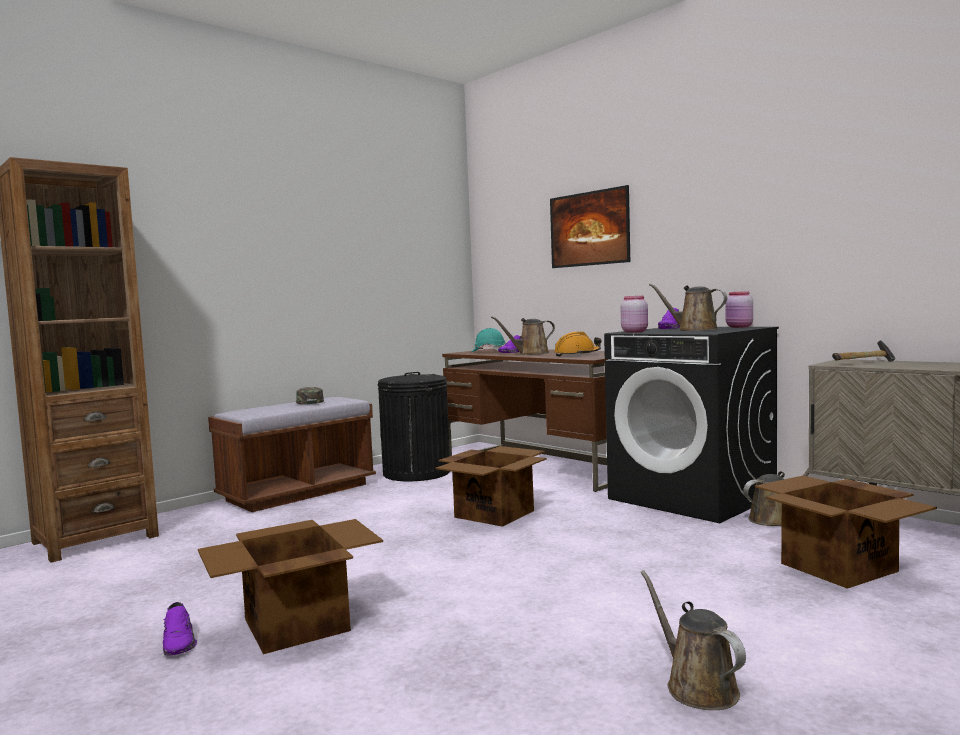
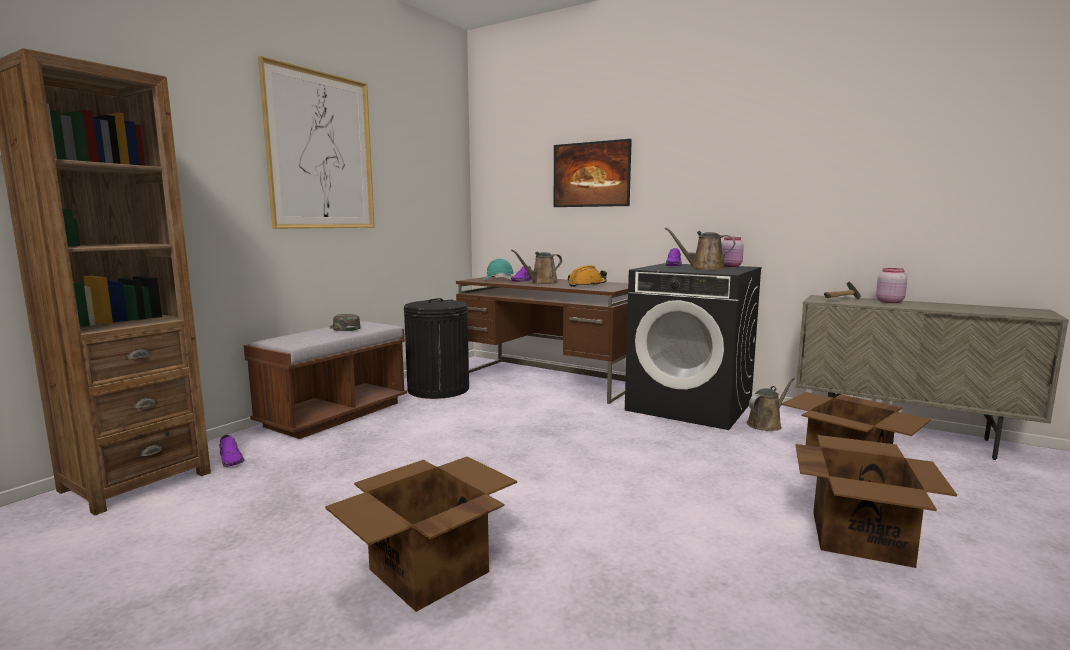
camera: 15 degrees left, 5 degrees up
purple shoe [163,602,197,656] -> purple shoe moved to [219,435,245,467]
cardboard box [435,446,546,527] -> cardboard box moved to [795,435,957,568]
pink jar [621,296,648,333] -> pink jar moved to [876,268,907,303]
brown watering can [640,570,746,710] -> none
none -> picture [258,56,375,229]

